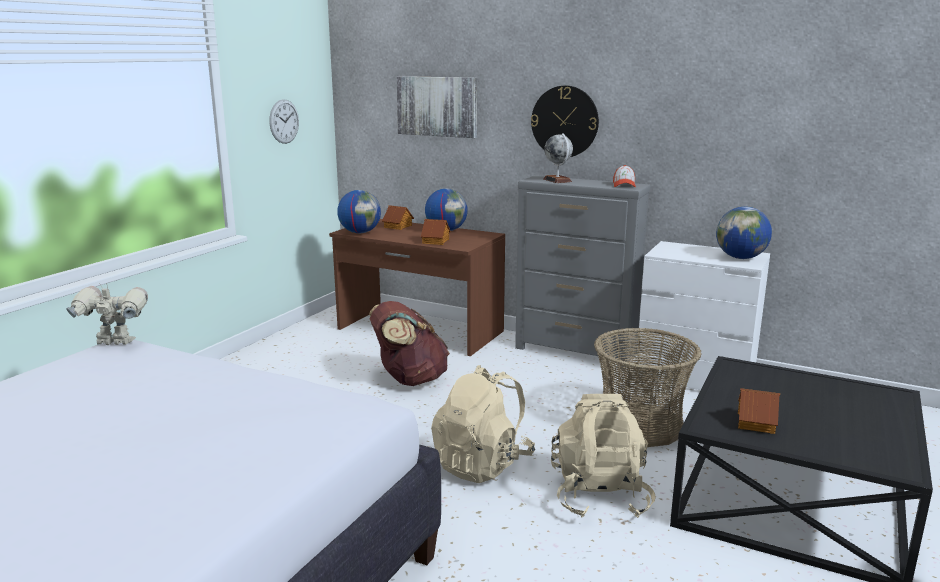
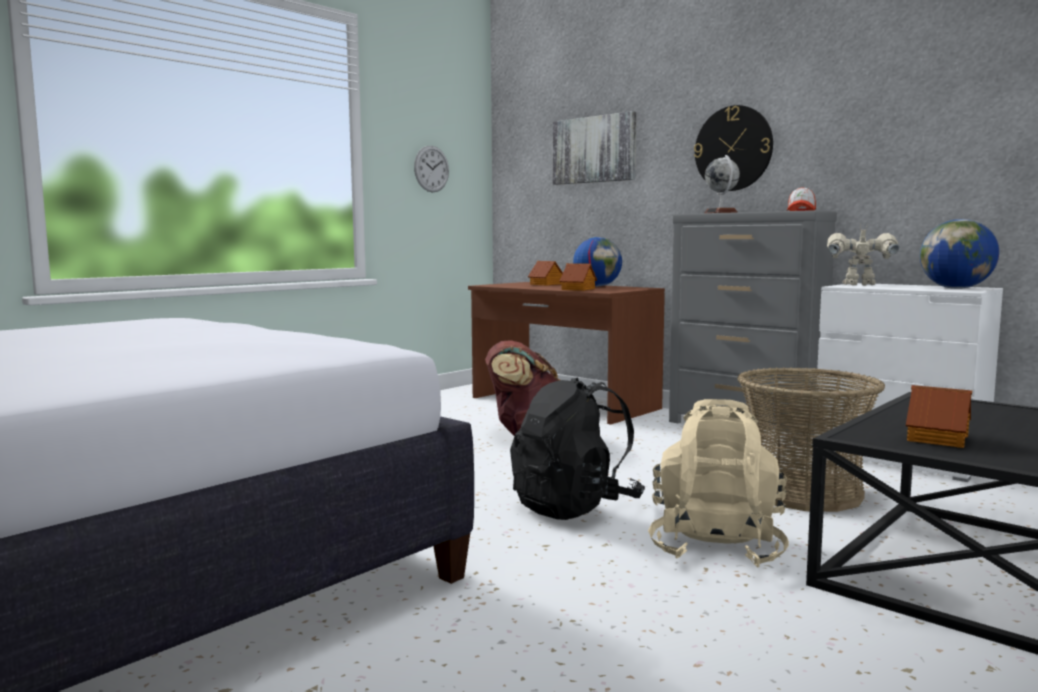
camera: 15 degrees right, 10 degrees down
toy robot [66,283,148,345] -> toy robot moved to [827,224,899,285]
globe [337,190,381,233] -> none
beige backpack [431,365,535,483] -> black backpack [510,377,645,520]

